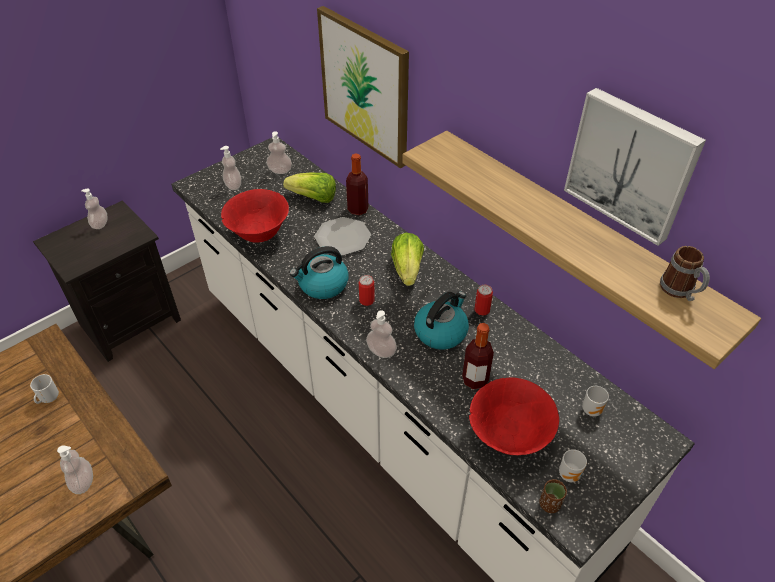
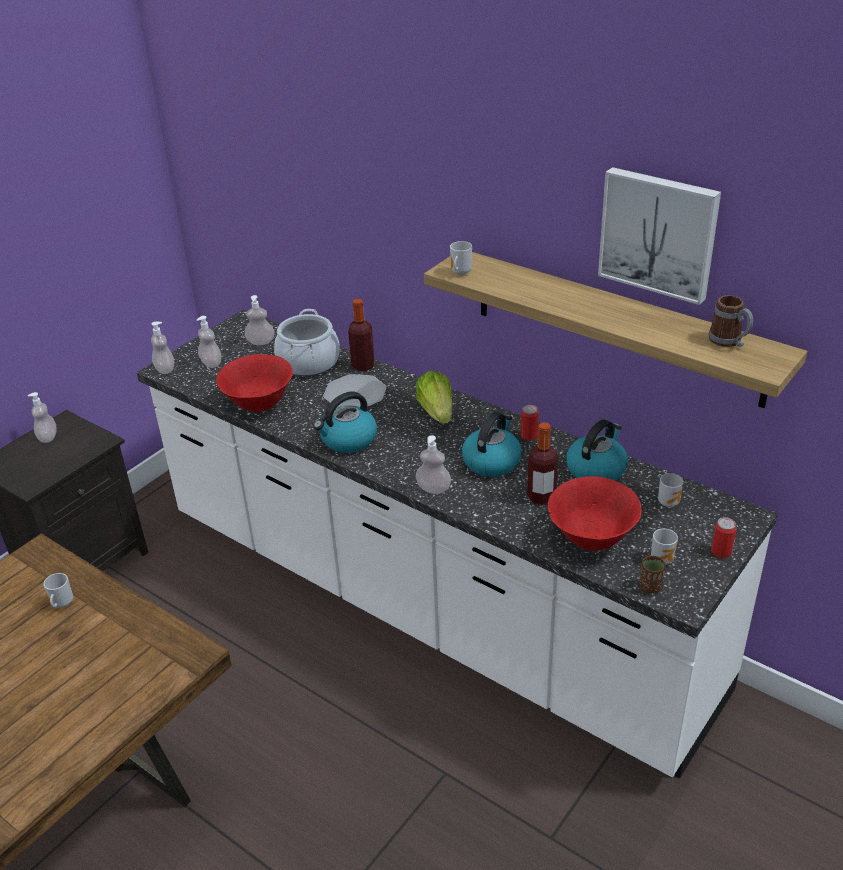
camera: 10 degrees left, 10 degrees down
soap dispenser [57,446,93,494] -> soap dispenser moved to [151,322,174,374]
lettuce [283,172,336,203] -> cooking pot [274,309,340,376]
picture [317,6,409,169] -> none
can [359,275,375,306] -> can moved to [711,517,736,558]
none -> mug [450,241,472,275]
none -> kettle [566,419,628,481]

